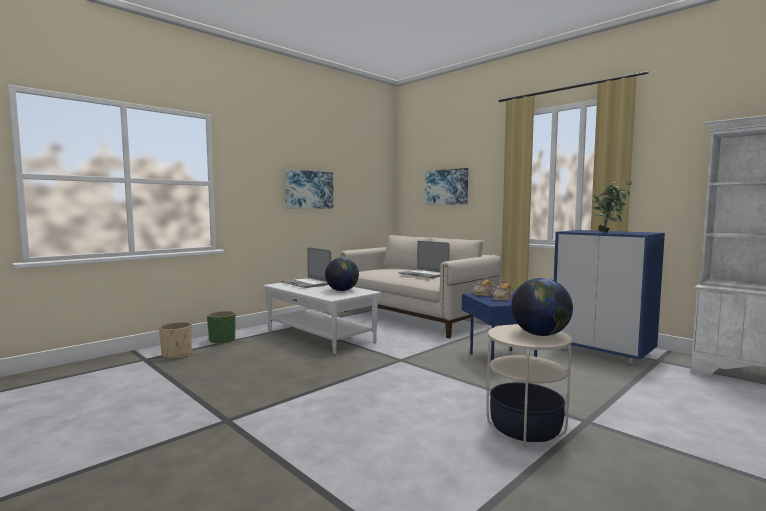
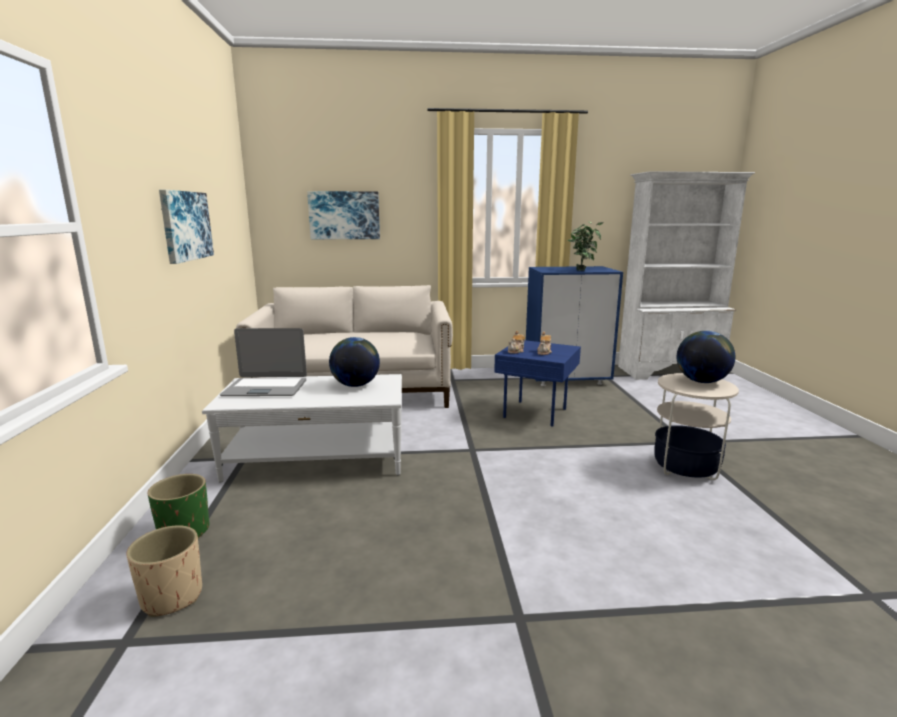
camera: 50 degrees left, 10 degrees up
laptop [399,241,450,278] -> none

